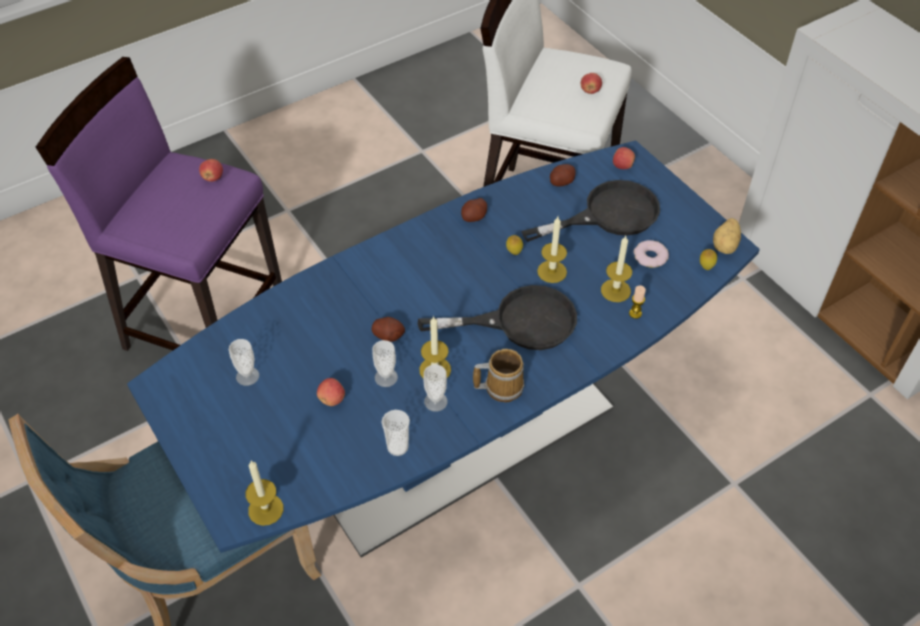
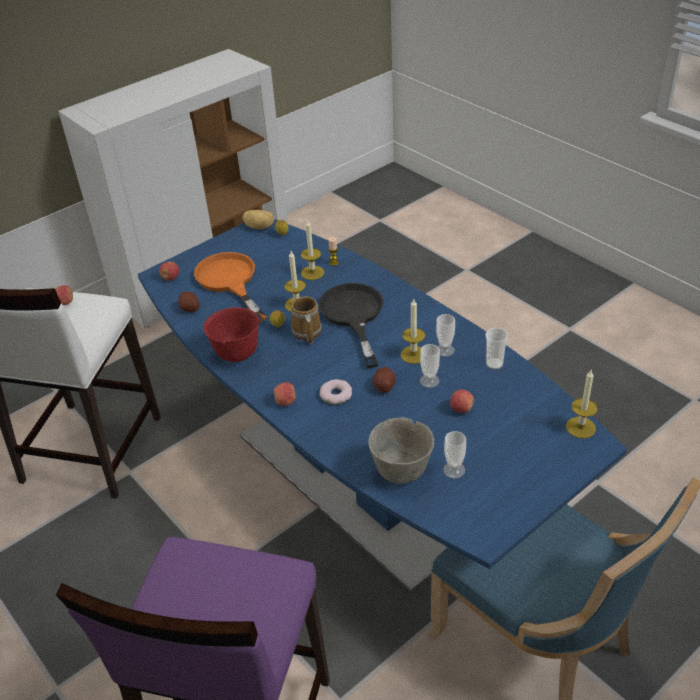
camera: 95 degrees left, 10 degrees down
apple [199,159,223,182] -> apple moved to [274,382,296,406]
potato [461,198,487,222] -> red bowl [203,307,259,362]
mug [473,349,524,402] -> mug moved to [291,296,322,344]
black frying pan [521,180,660,242] -> orange frying pan [194,252,267,322]
donut [633,240,669,268] -> donut moved to [319,379,352,404]
none -> grey bowl [368,417,434,484]

